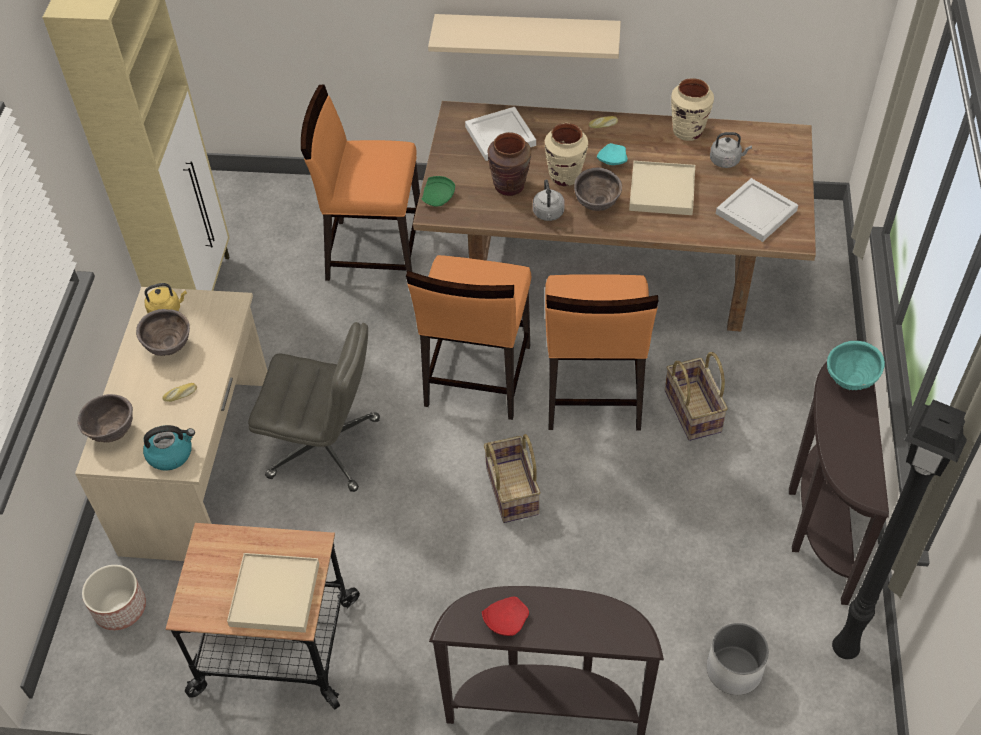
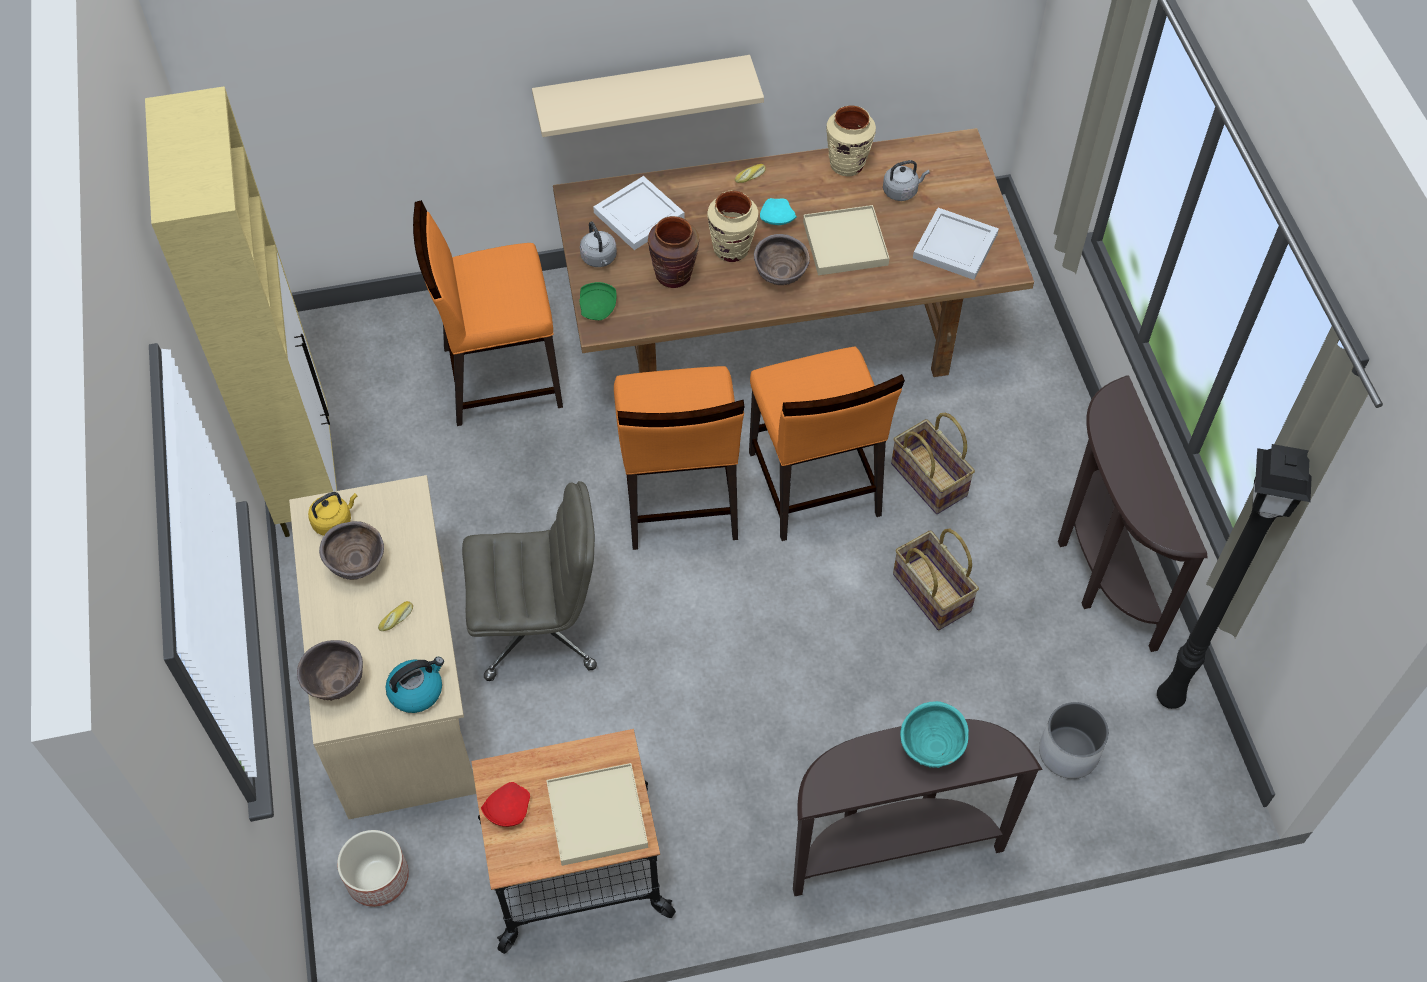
camera: 20 degrees left, 5 degrees up
red plate [482,597,529,636] -> red plate moved to [481,782,530,827]
basket [484,434,541,523] -> basket moved to [893,529,979,631]
grey kettle [533,179,565,221] -> grey kettle moved to [580,221,617,267]
turquoise bowl [827,341,885,390] -> turquoise bowl moved to [900,701,969,768]

